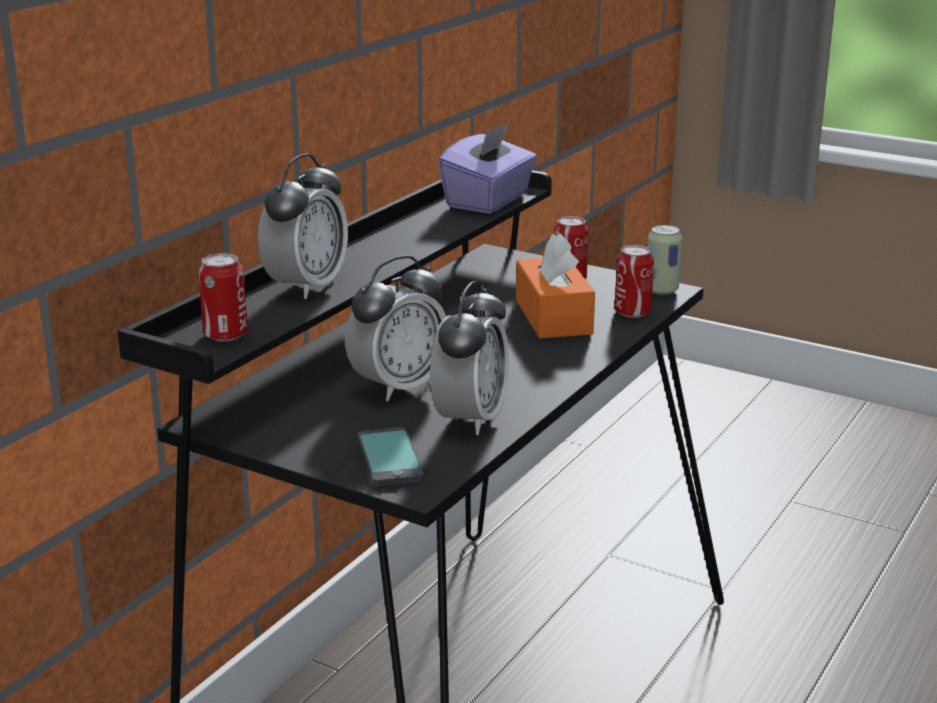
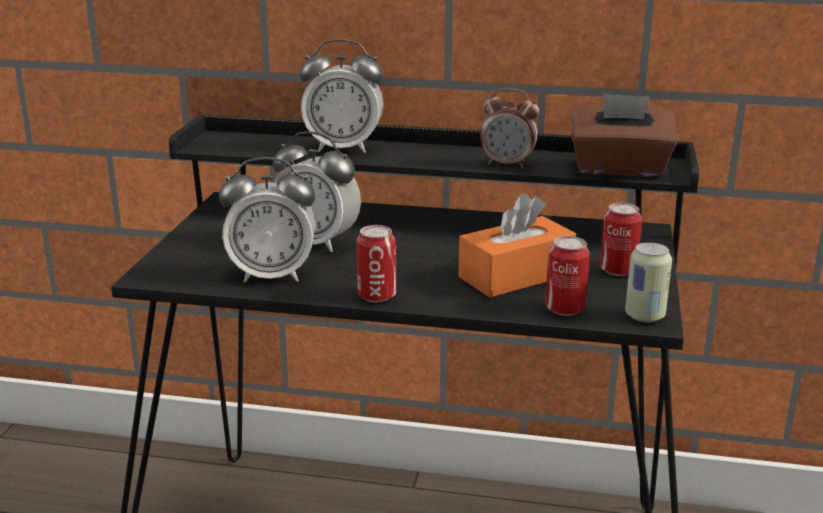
camera: 70 degrees right, 0 degrees up
can [198,253,248,342] -> can moved to [357,225,396,302]
phone [357,427,424,486] -> none
purple tissue box [438,122,537,214] -> brown tissue box [571,93,677,177]
none -> alarm clock [480,88,539,168]

